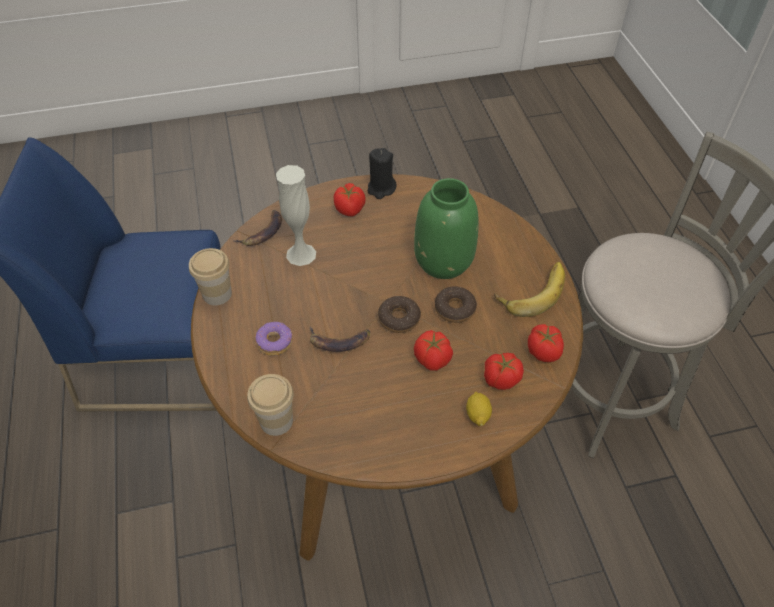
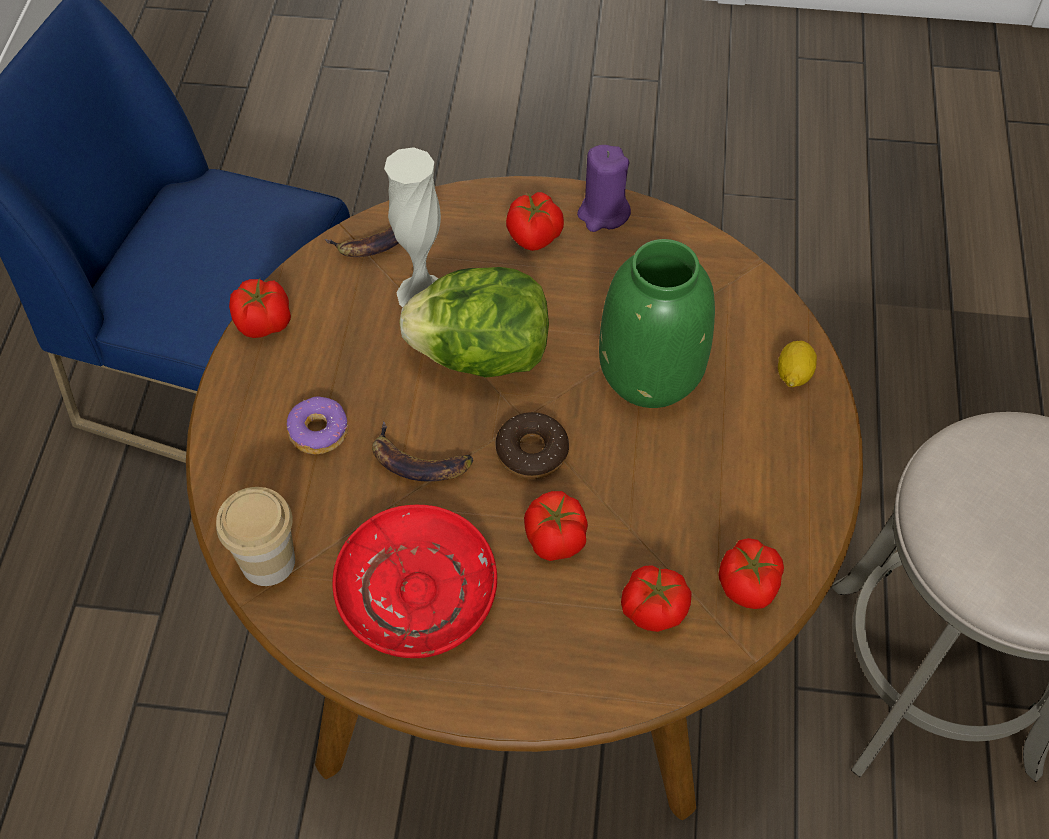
camera: 20 degrees right, 5 degrees up
cup [189,248,232,305] -> tomato [229,278,291,338]
black candle [368,148,397,199] -> purple candle [577,145,631,232]
donut [435,286,477,323] -> none
lemon [466,392,492,426] -> lemon moved to [778,341,817,387]
banana [494,262,565,317] -> none
none -> red plate [332,505,497,658]
none -> lettuce [399,267,549,378]

